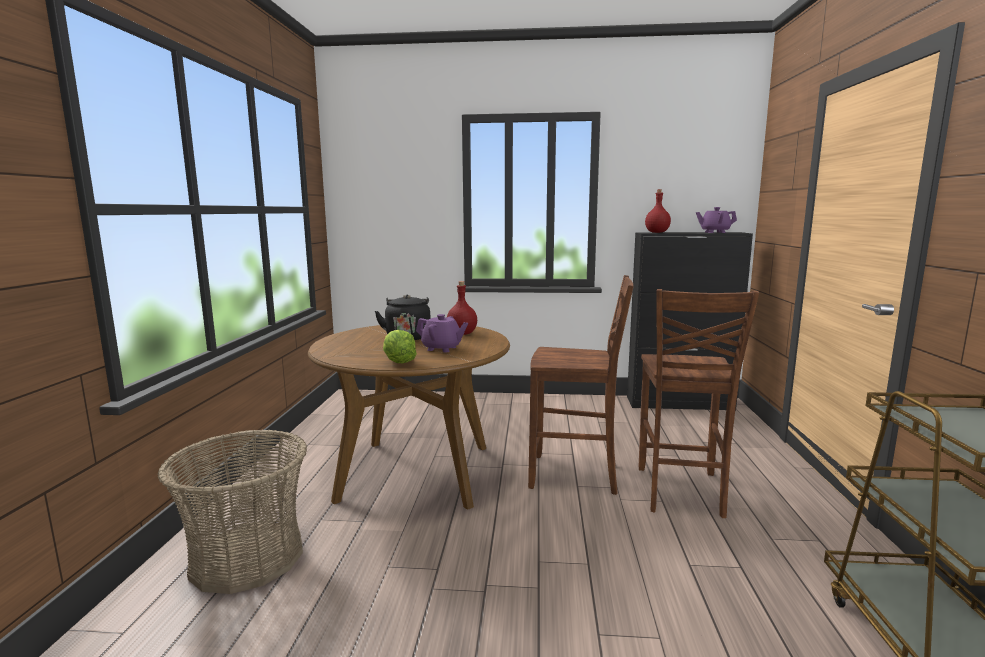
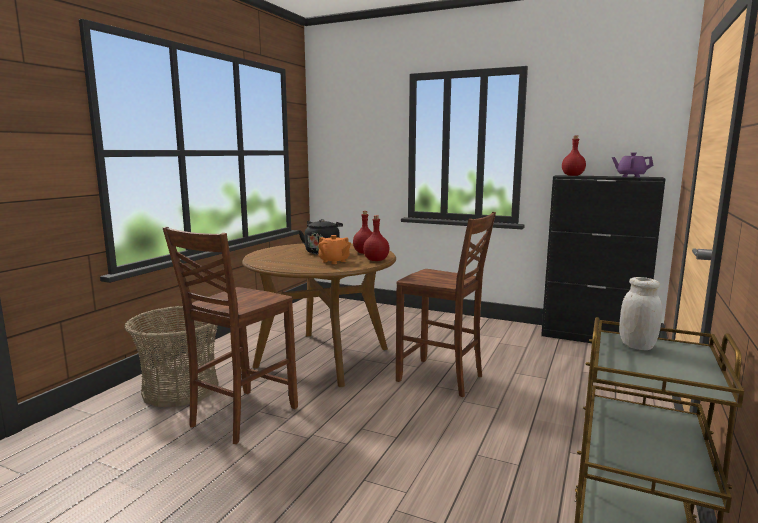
camera: 20 degrees right, 0 degrees up
lettuce [383,329,417,363] -> none
purple teapot [416,314,468,352] -> orange teapot [318,235,351,264]
brown chair [639,289,759,518] -> brown chair moved to [163,227,298,444]
none -> red bottle [363,215,390,261]
none -> white jar [619,277,662,350]

